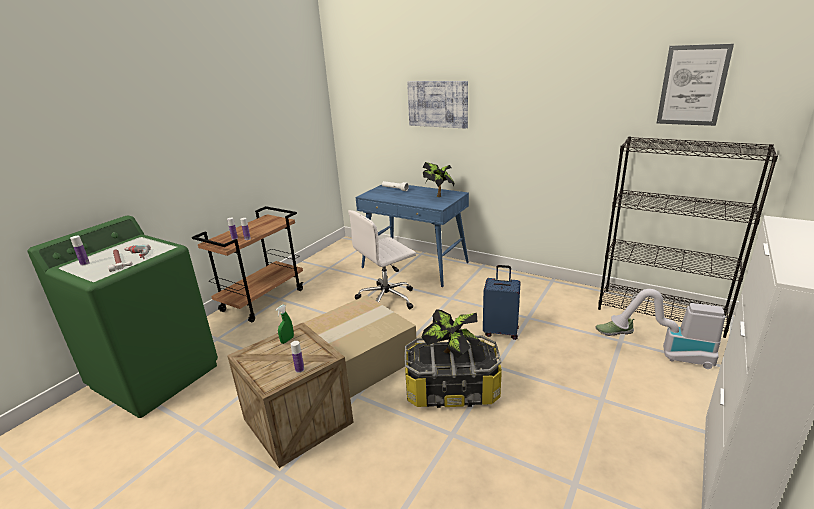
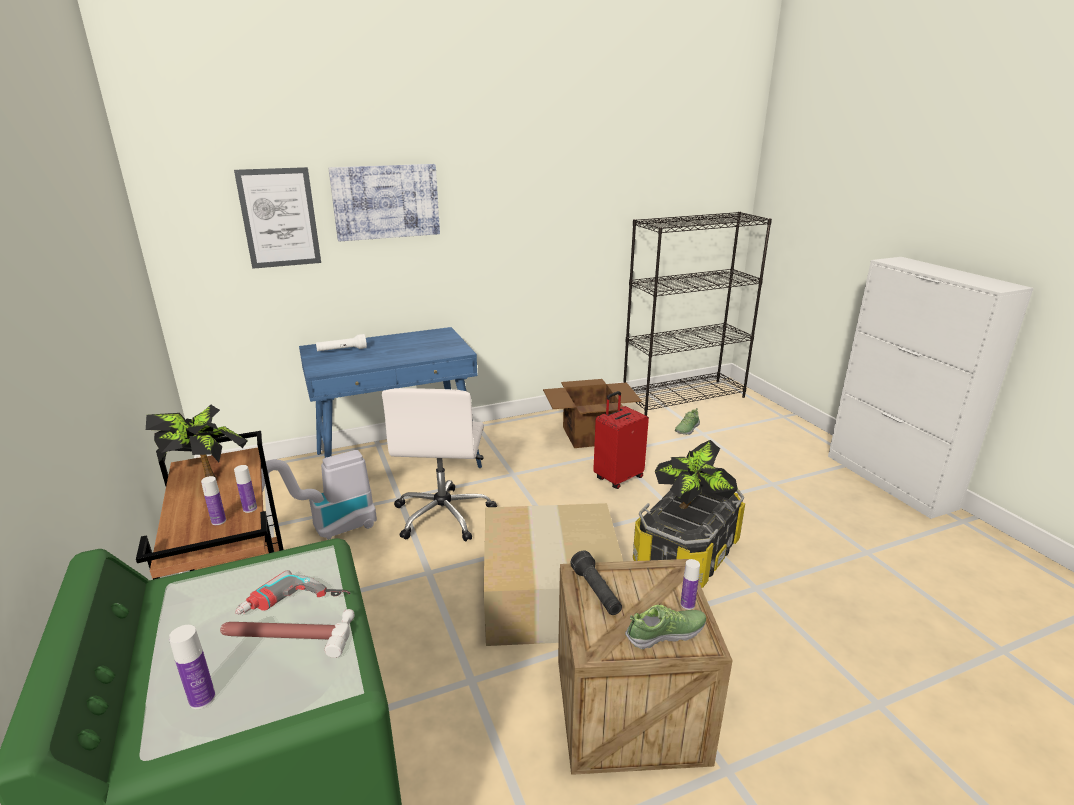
camera: 55 degrees left, 0 degrees up
green spray bottle [275,305,294,344] -> black flashlight [570,551,622,615]
potted plant [422,162,455,197] -> potted plant moved to [146,405,248,480]
blue suitcase [483,265,521,340] -> red suitcase [593,391,649,489]
vacuum cleaner [611,289,725,369] -> vacuum cleaner moved to [261,450,377,540]
picture [656,44,734,126] -> picture moved to [234,167,321,269]
none -> cardboard box [543,379,642,448]
none -> shoe [625,605,706,650]

